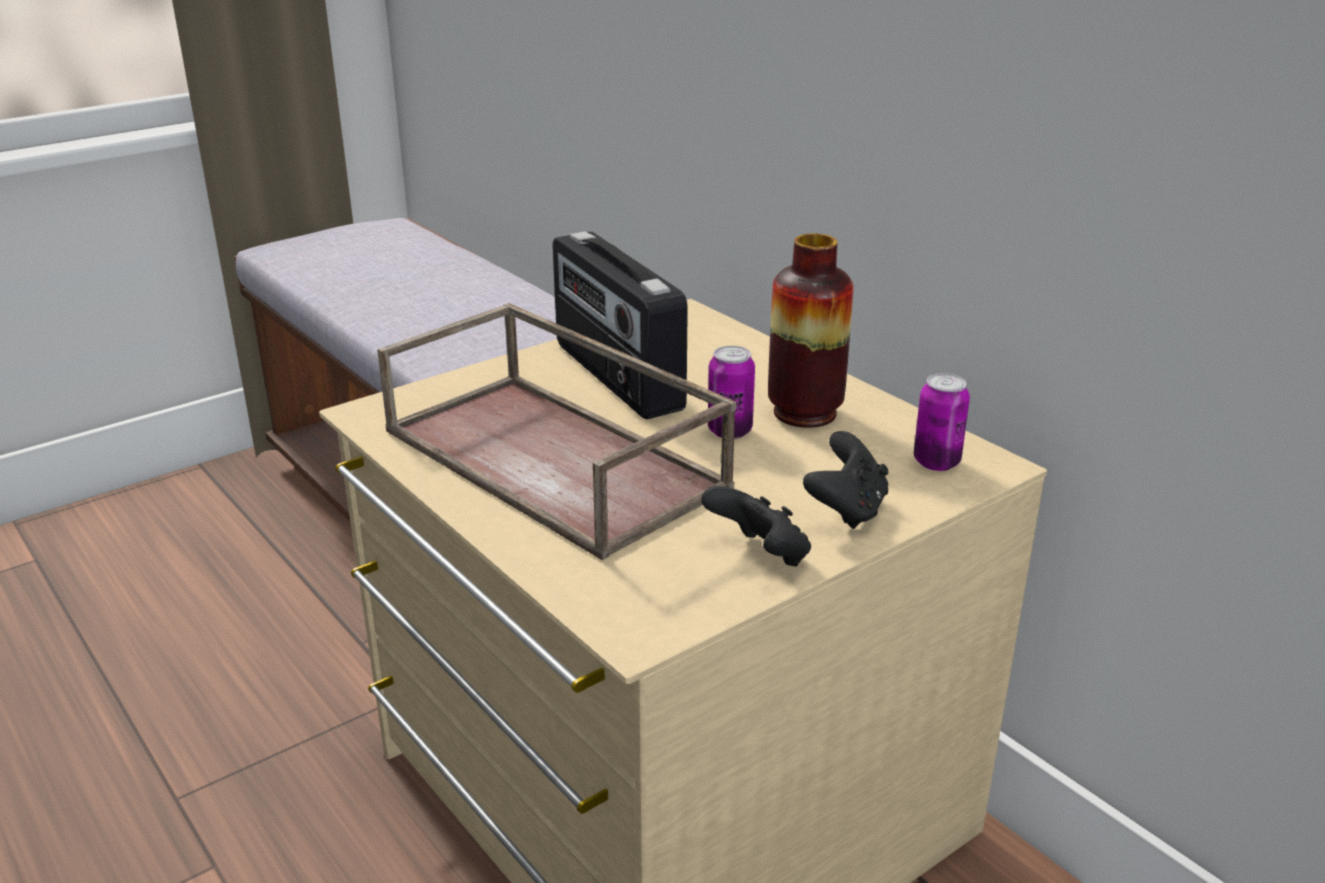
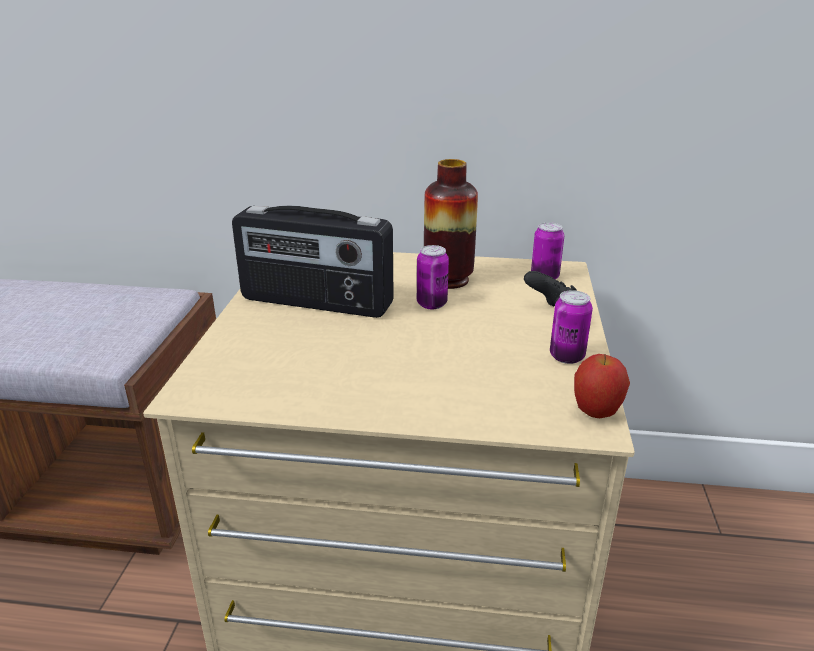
camera: 45 degrees left, 0 degrees up
brown tray [377,303,737,560] -> none
black game controller [701,486,811,567] -> can [550,290,593,364]
none -> apple [574,354,630,418]

